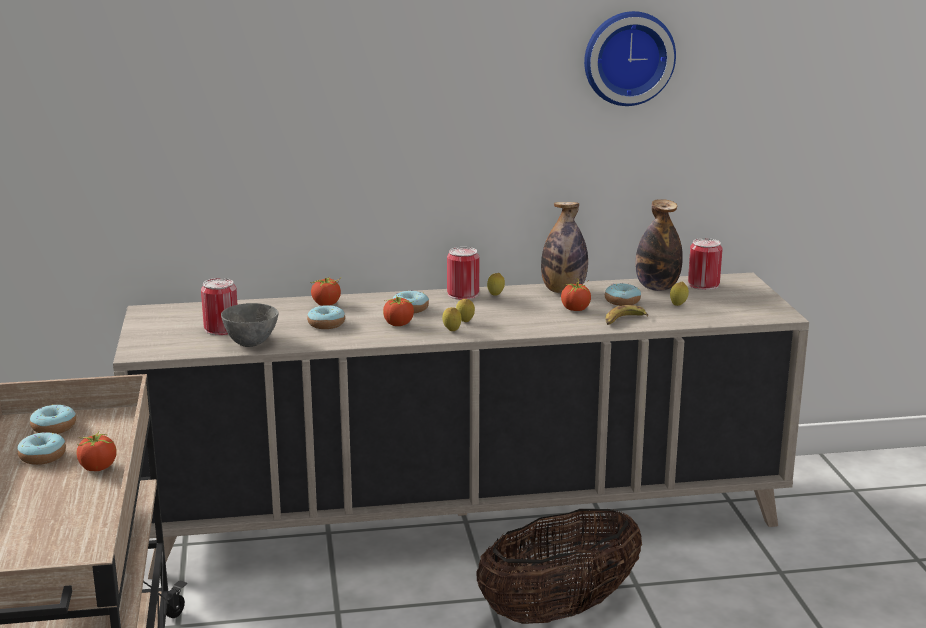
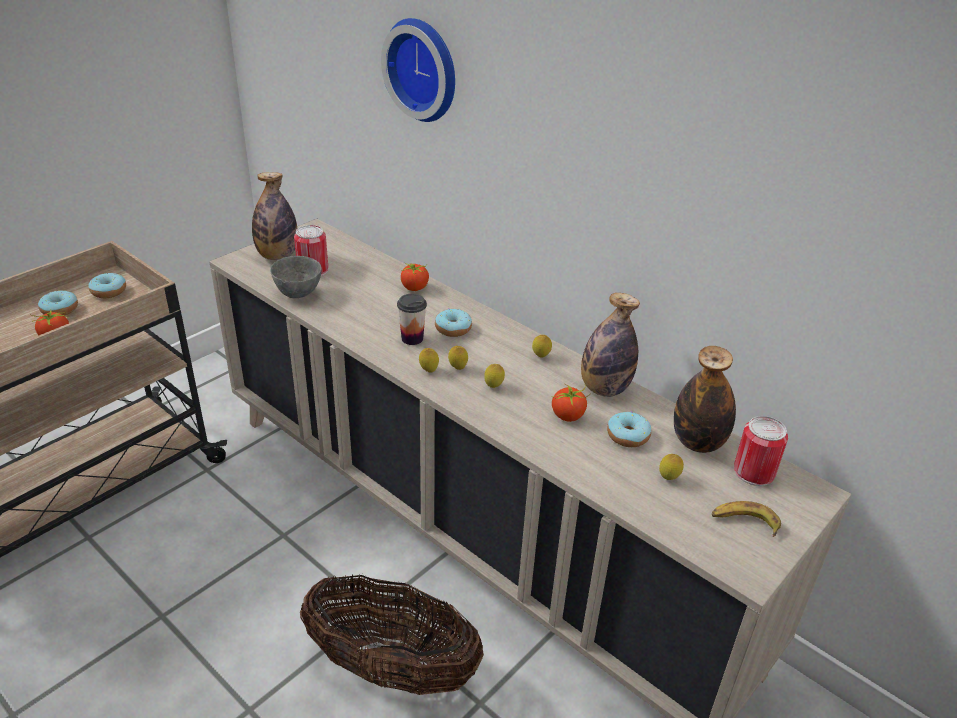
camera: 50 degrees right, 15 degrees up
donut [307,305,345,329] -> none
tomato [383,295,414,326] -> cup [397,294,427,345]
can [447,247,479,300] -> none
wall clock [584,11,676,106] -> wall clock moved to [381,18,455,122]
banana [605,305,648,325] -> banana moved to [712,501,781,537]
none -> bottle [252,172,297,260]
none -> lemon [484,364,505,388]

